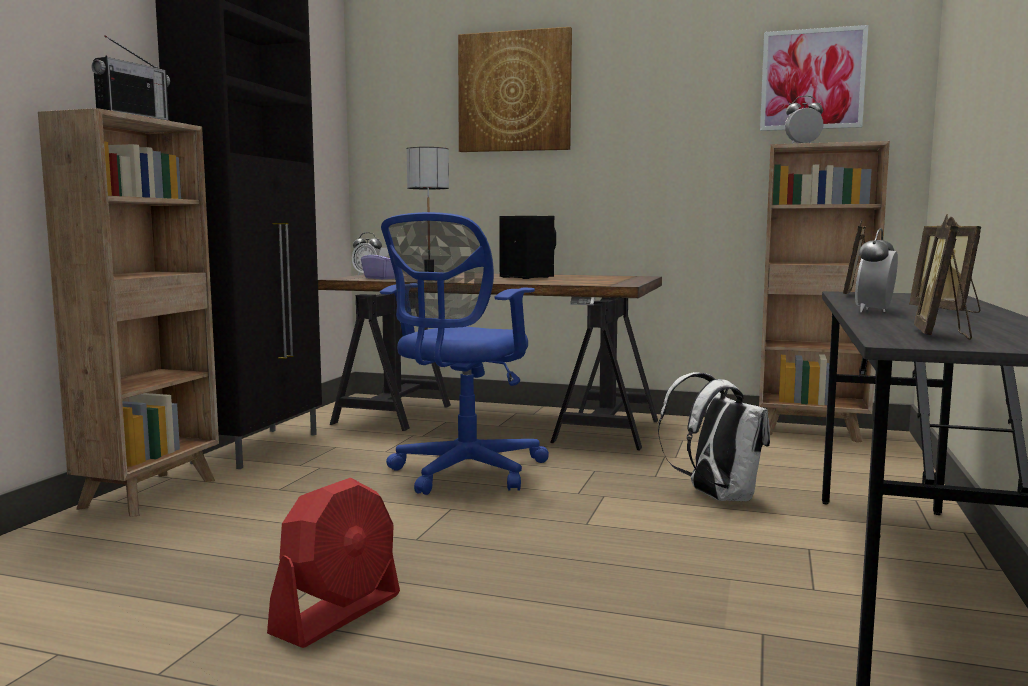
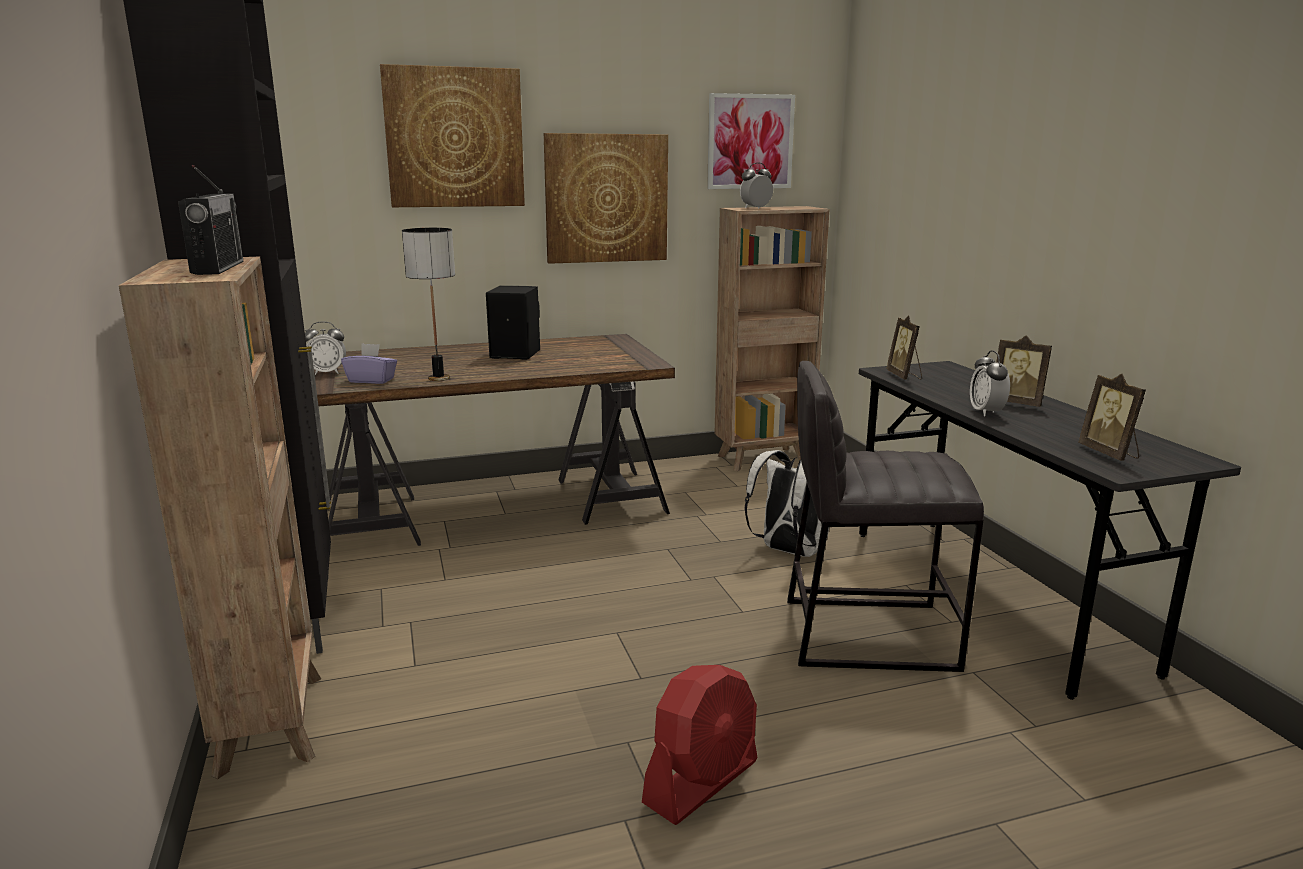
camera: 35 degrees left, 10 degrees up
red fan [267,478,400,648] -> red fan turned 45 degrees clockwise [642,665,757,825]
blue office chair [380,212,549,495] -> none
none -> picture [544,133,668,264]
none -> grey stool [787,361,984,672]

